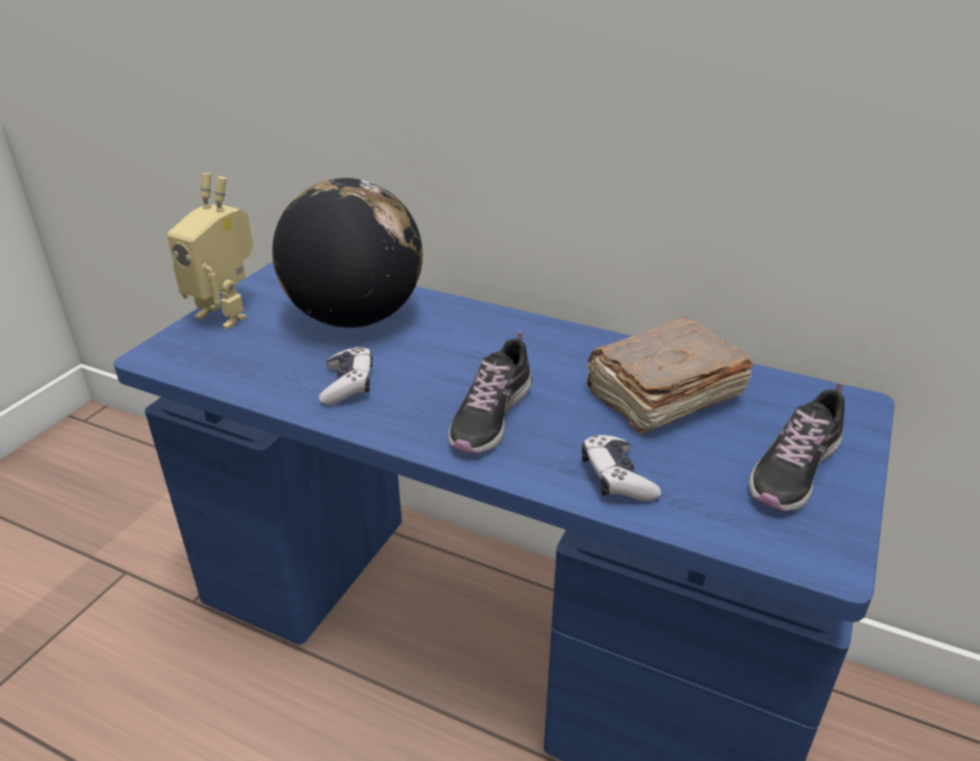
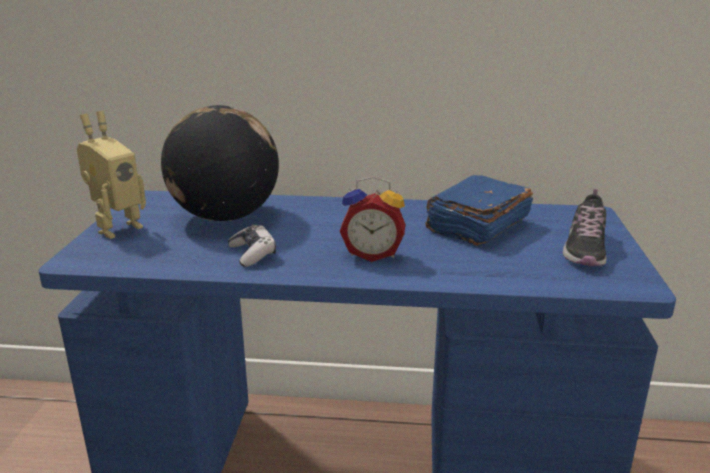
camera: 20 degrees left, 10 degrees down
toy robot [167,173,253,329] -> toy robot turned 60 degrees counterclockwise [77,111,146,239]
shoe [448,331,532,453] -> alarm clock [340,176,406,262]
game controller [582,435,661,501] -> none
brown book [586,318,753,434] -> blue book [425,175,533,247]

